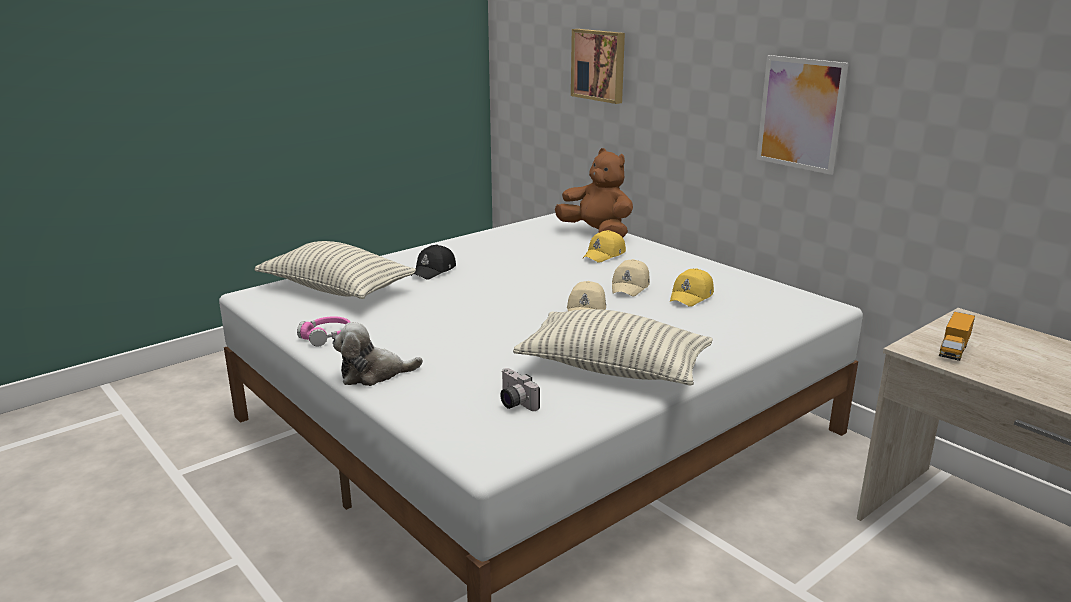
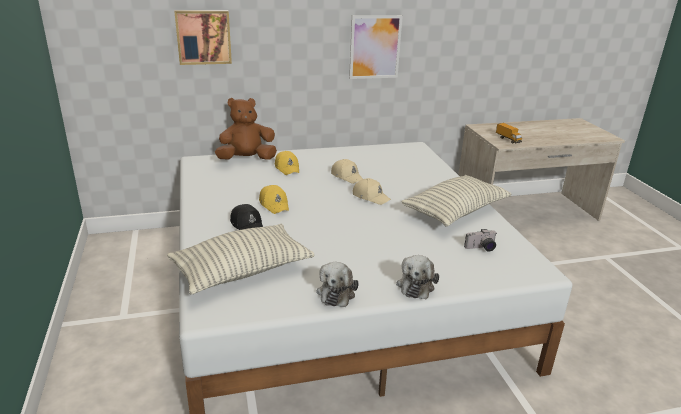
camera: 65 degrees left, 5 degrees up
pink headphones [297,316,350,346] -> plush toy [316,262,359,307]
yellow cap [670,268,714,307] -> yellow cap moved to [259,185,289,214]

